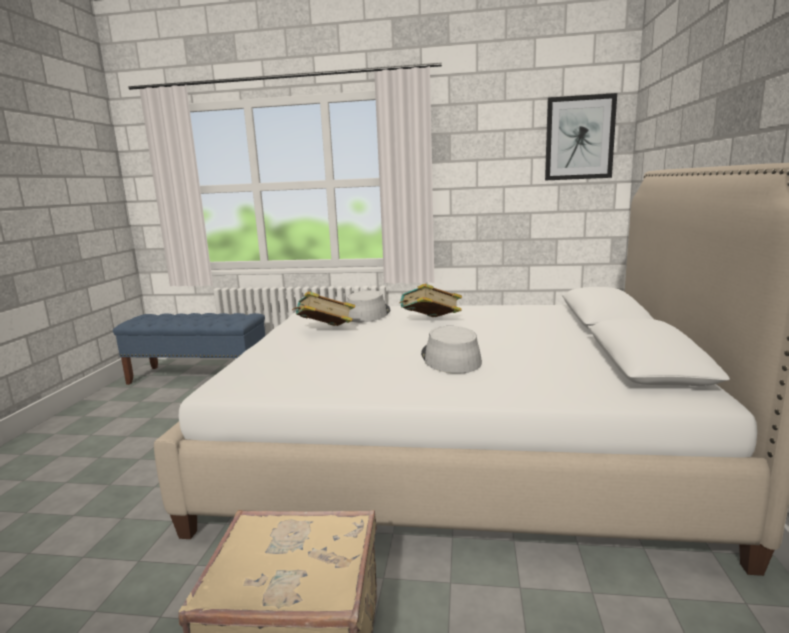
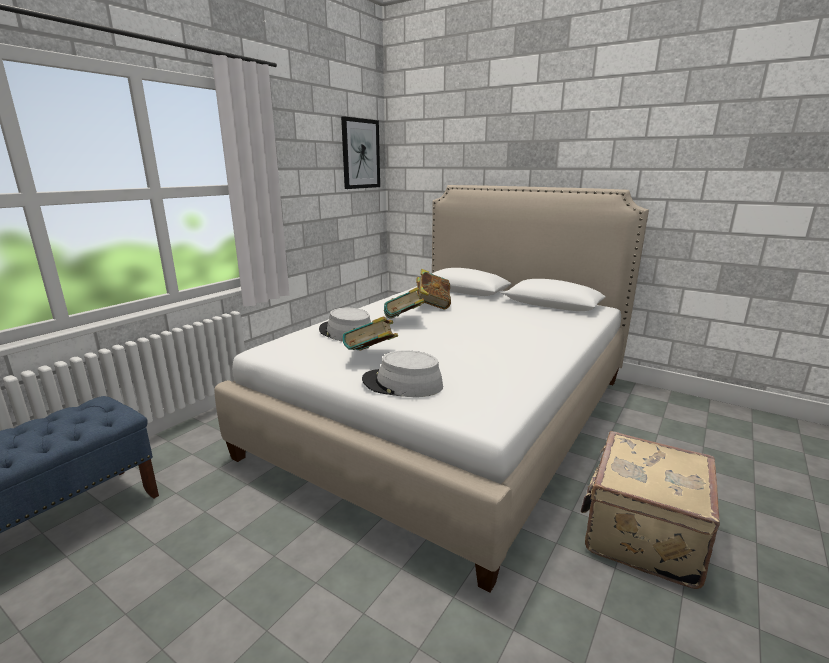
camera: 65 degrees left, 5 degrees up
grey hat [421,326,482,374] -> grey hat moved to [362,350,443,397]
none -> book [416,269,451,310]

